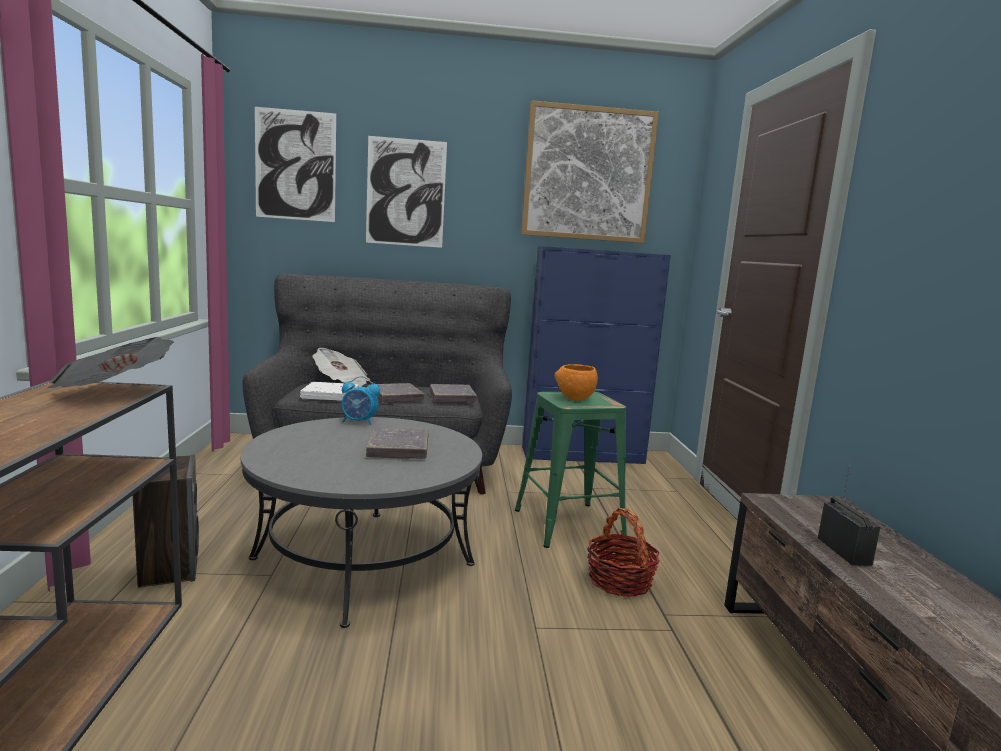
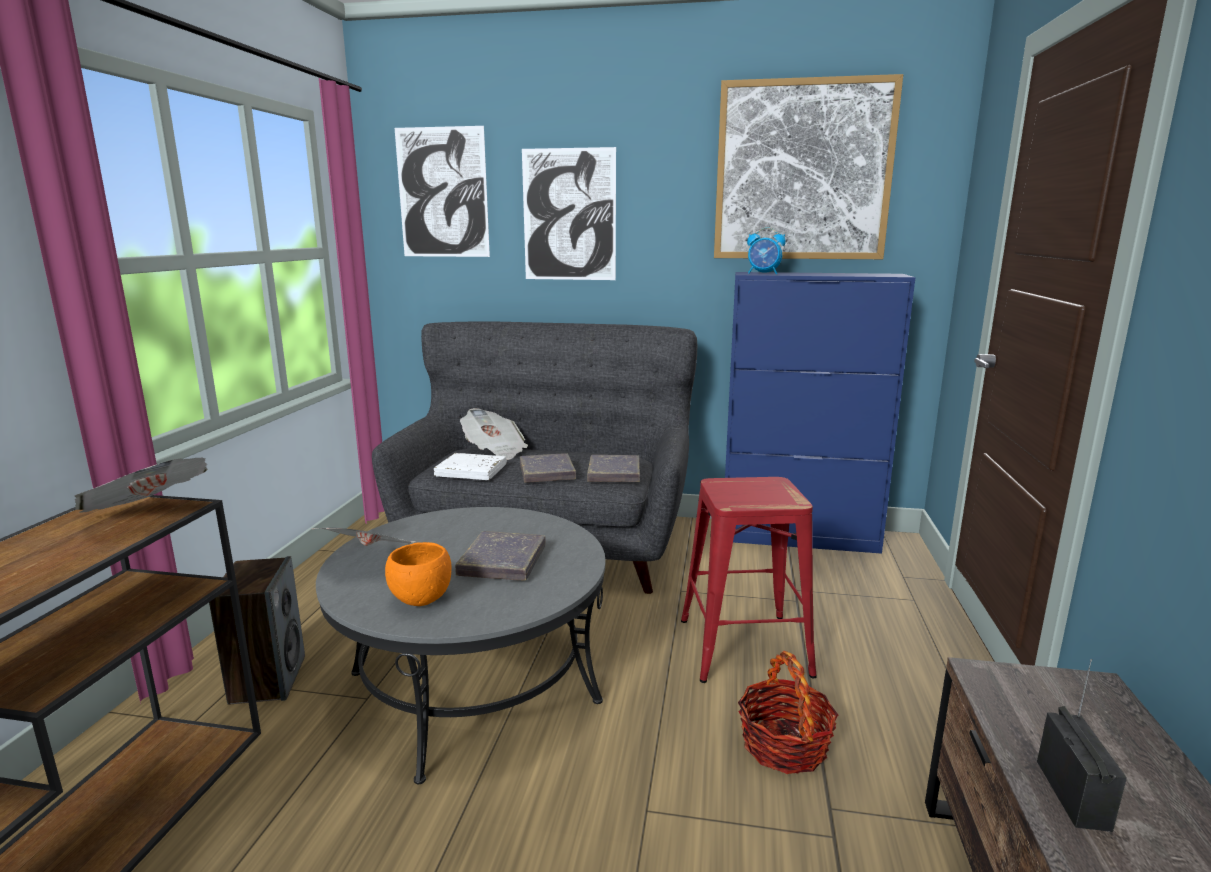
camera: 15 degrees right, 5 degrees up
alarm clock [342,376,380,425] -> alarm clock moved to [747,227,786,274]
green stool [515,392,627,548] -> red stool [681,477,817,683]
orange bowl [554,364,598,401] -> orange bowl moved to [385,542,452,606]
none -> newspaper [312,527,416,546]

